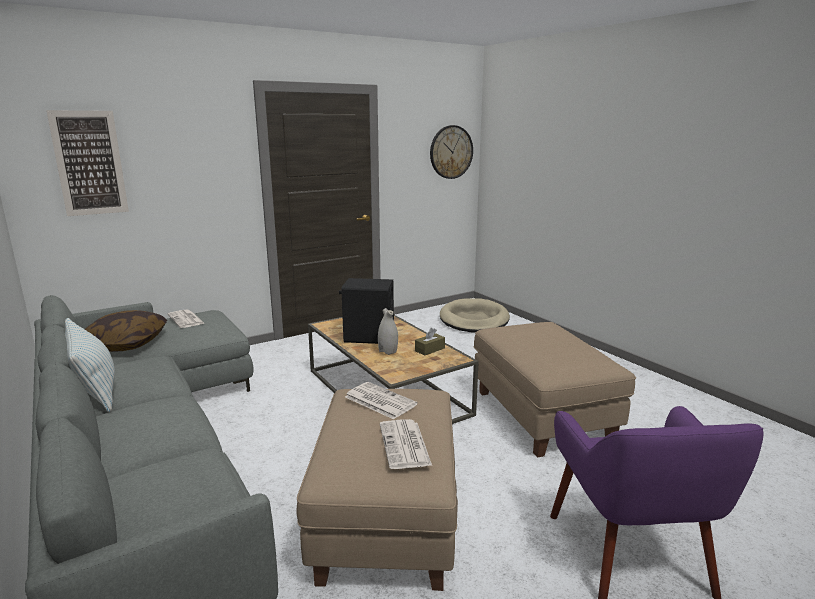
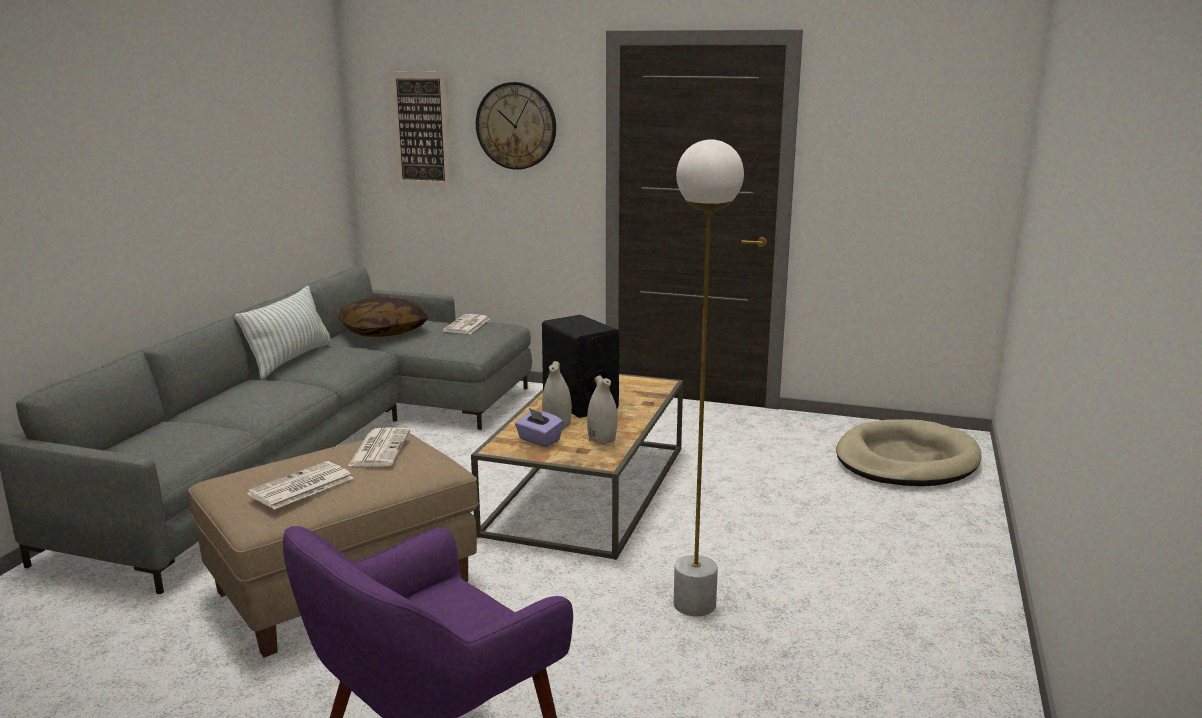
camera: 50 degrees right, 0 degrees up
brown tissue box [415,328,445,356] -> white vase [587,375,618,445]
wall clock [430,125,473,179] -> wall clock moved to [476,82,556,170]
beige ottoman [474,322,636,458] -> white floor lamp [673,139,744,617]
none -> purple tissue box [515,408,563,447]

